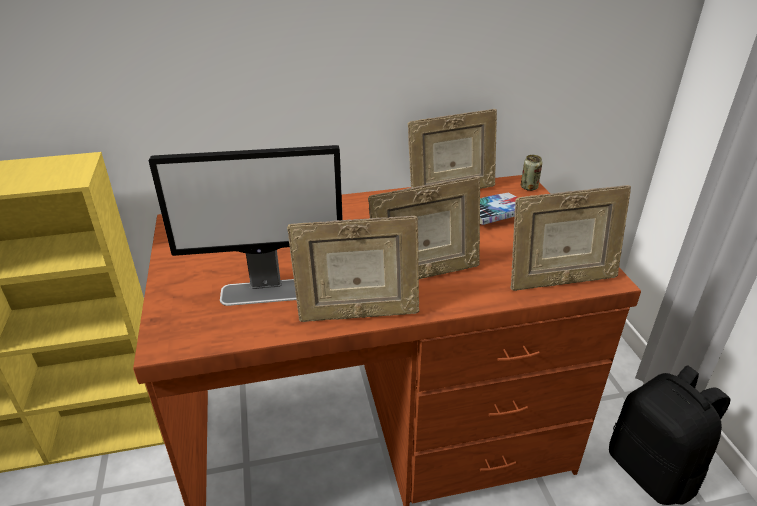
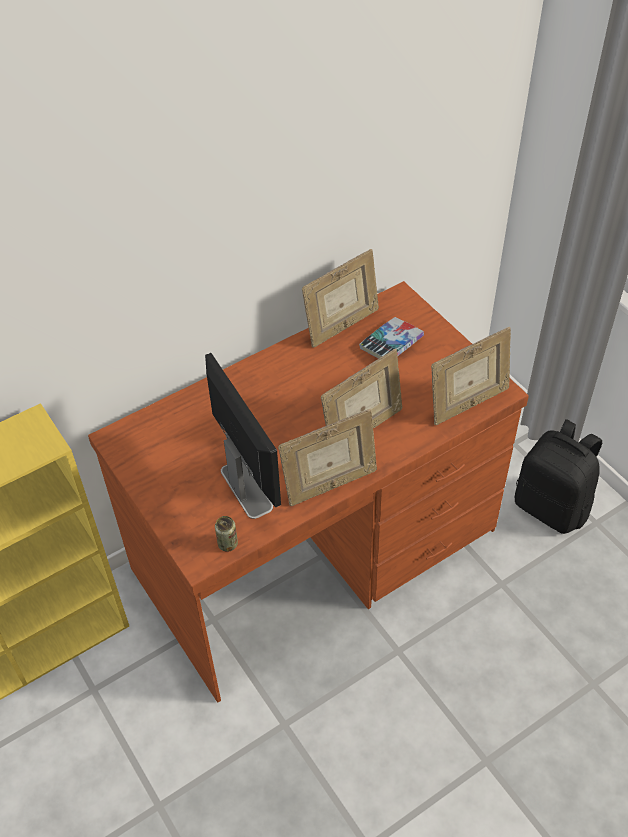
camera: 20 degrees left, 15 degrees up
monitor [149,145,343,306] -> monitor turned 90 degrees counterclockwise [205,353,281,519]
can [521,155,543,191] -> can moved to [215,516,238,552]

